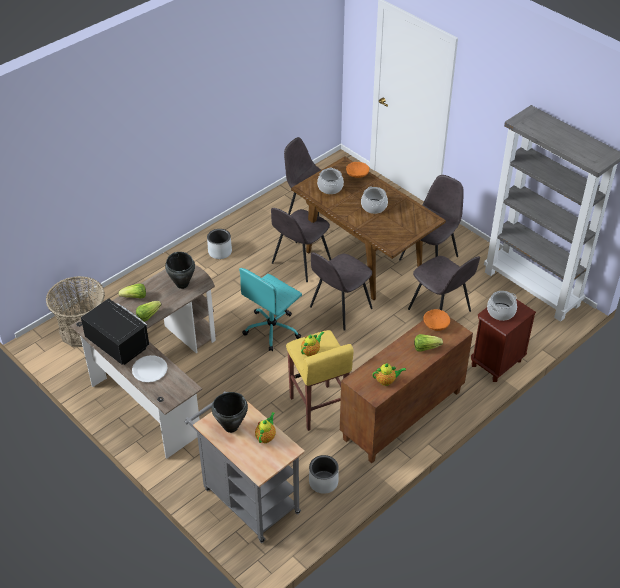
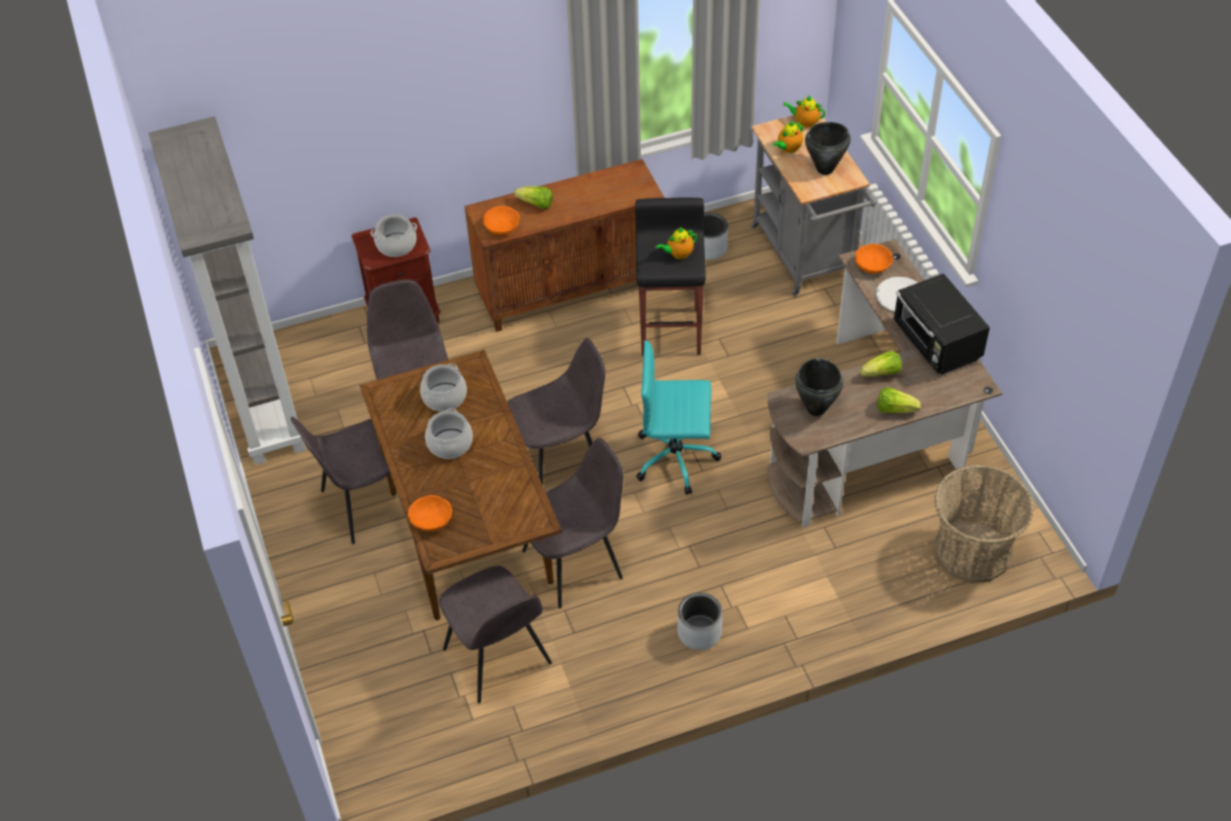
camera: 155 degrees left, 5 degrees up
turquoise office chair [239,268,302,351] -> turquoise office chair turned 150 degrees counterclockwise [636,340,721,495]
yellow stool [286,330,354,431] -> black stool [635,197,706,356]
cooking pot [317,167,344,194] -> cooking pot moved to [420,363,467,412]
teapot [372,363,406,386] -> teapot moved to [783,96,826,128]
none -> orange bowl [855,244,893,274]

